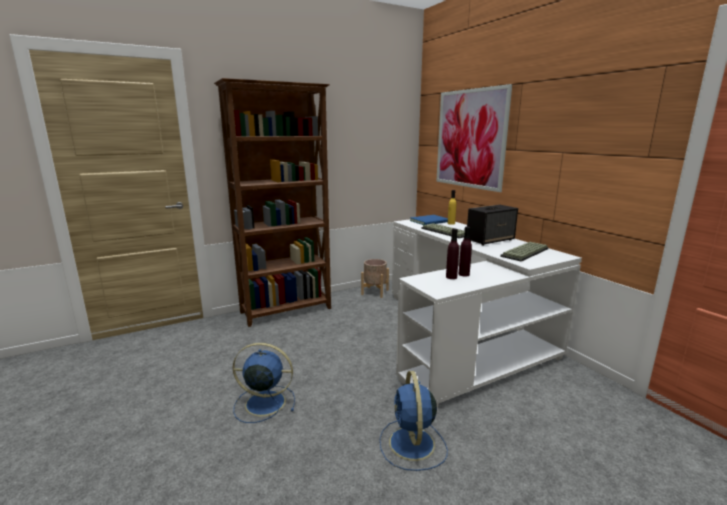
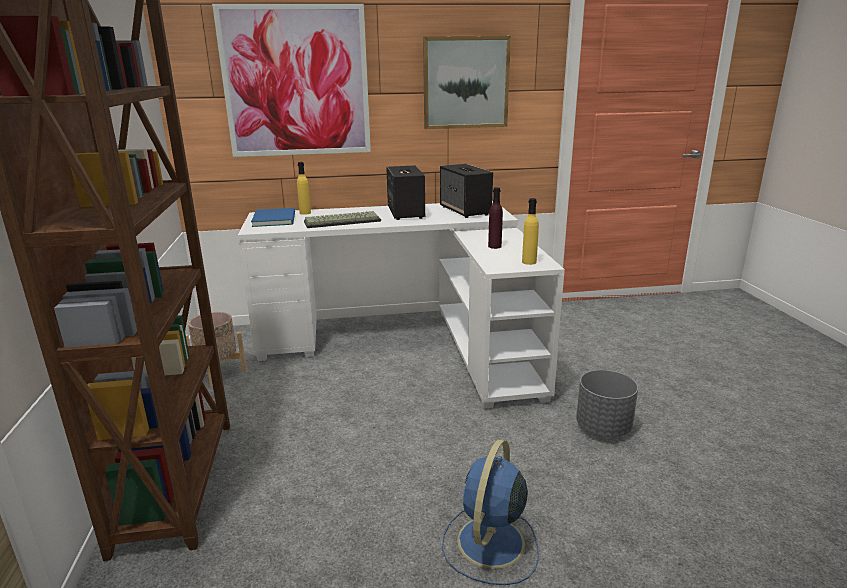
camera: 70 degrees left, 5 degrees up
blue fan [380,371,448,471] -> grey planter [576,370,638,437]
purple bottle [446,228,459,279] -> none
keyboard [500,242,549,261] -> speaker [440,164,493,218]
none -> picture [423,36,511,129]
none -> yellow bottle [522,198,539,265]

